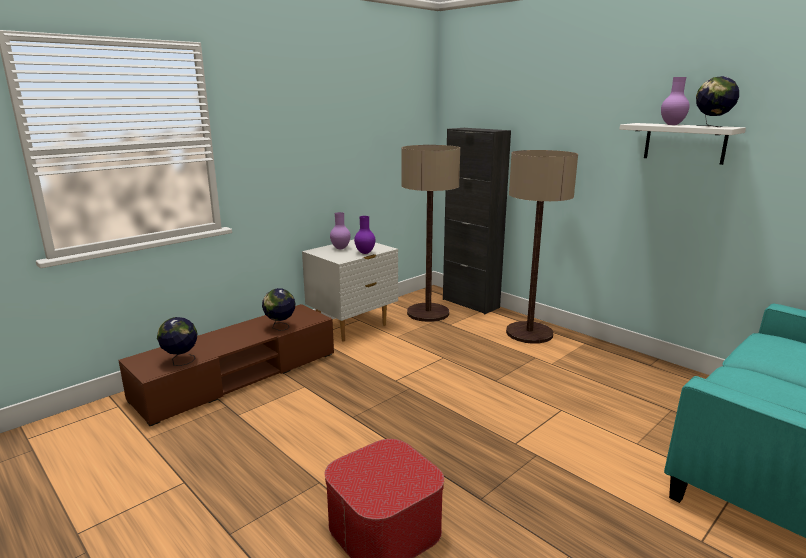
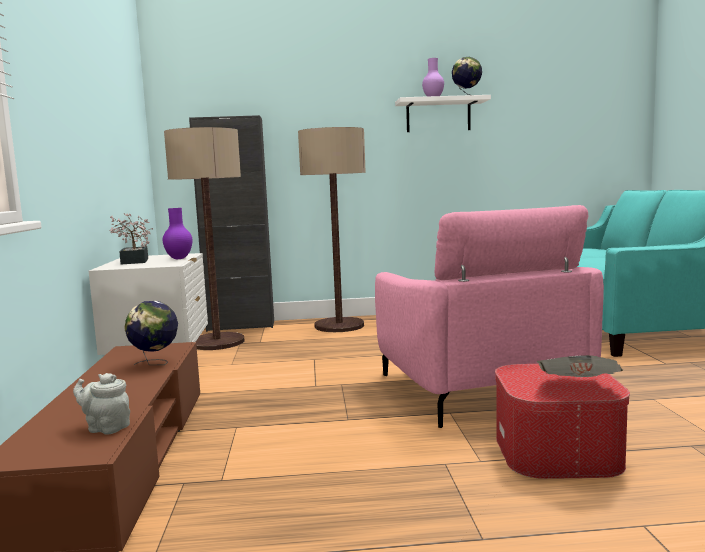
camera: 50 degrees left, 10 degrees down
globe [157,317,197,366] -> grey teapot [73,373,130,435]
purple vase [330,212,351,249] -> potted plant [109,213,154,264]
none -> pink armchair [375,205,604,428]
none -> newspaper [536,355,623,377]

